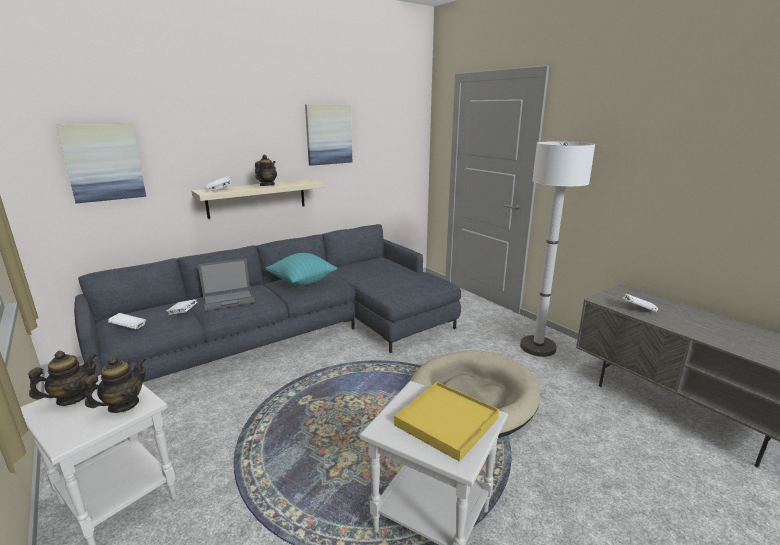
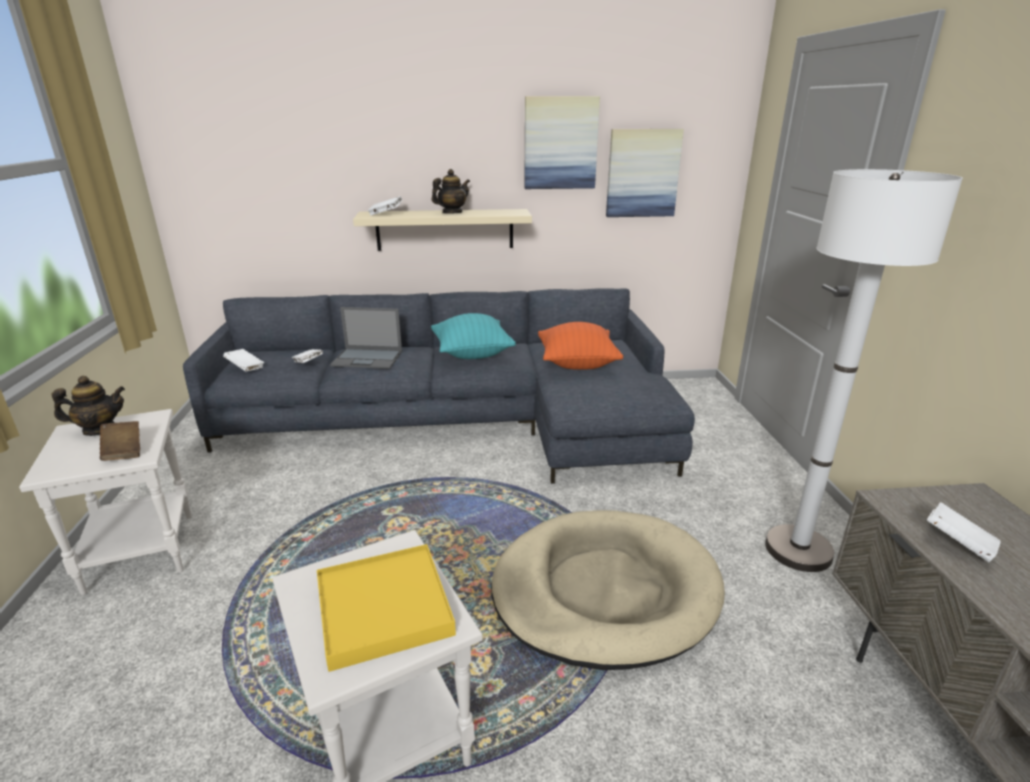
camera: 30 degrees right, 5 degrees up
picture [56,124,146,203] -> picture moved to [606,129,684,217]
teapot [84,356,147,413] -> brown book [100,421,140,461]
none -> orange pillow [538,322,623,370]

